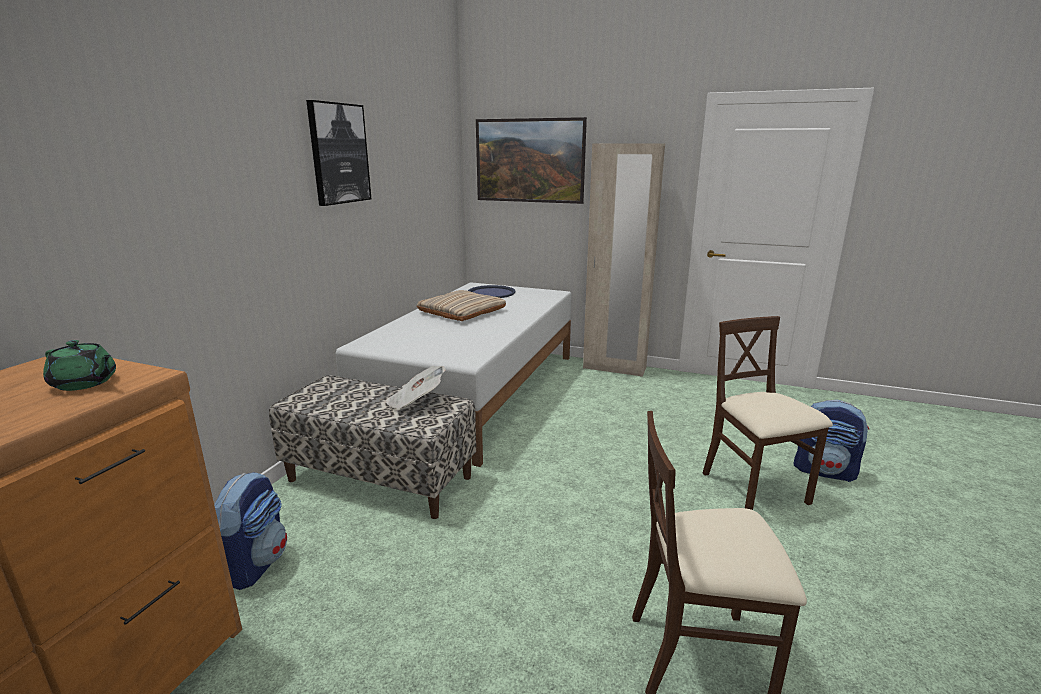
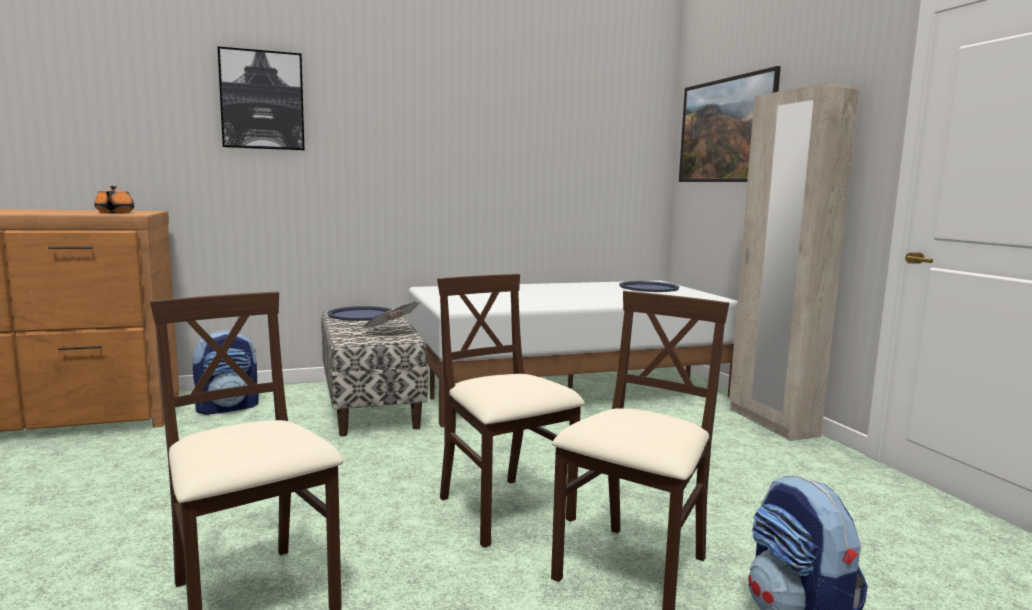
camera: 50 degrees right, 10 degrees down
green teapot [43,340,116,391] -> orange teapot [94,186,134,213]
picture [306,100,371,206] -> picture moved to [218,47,304,150]
beige pillow [417,290,506,321] -> none
none -> blue tray [328,306,392,321]
none -> beige chair [437,274,585,548]

